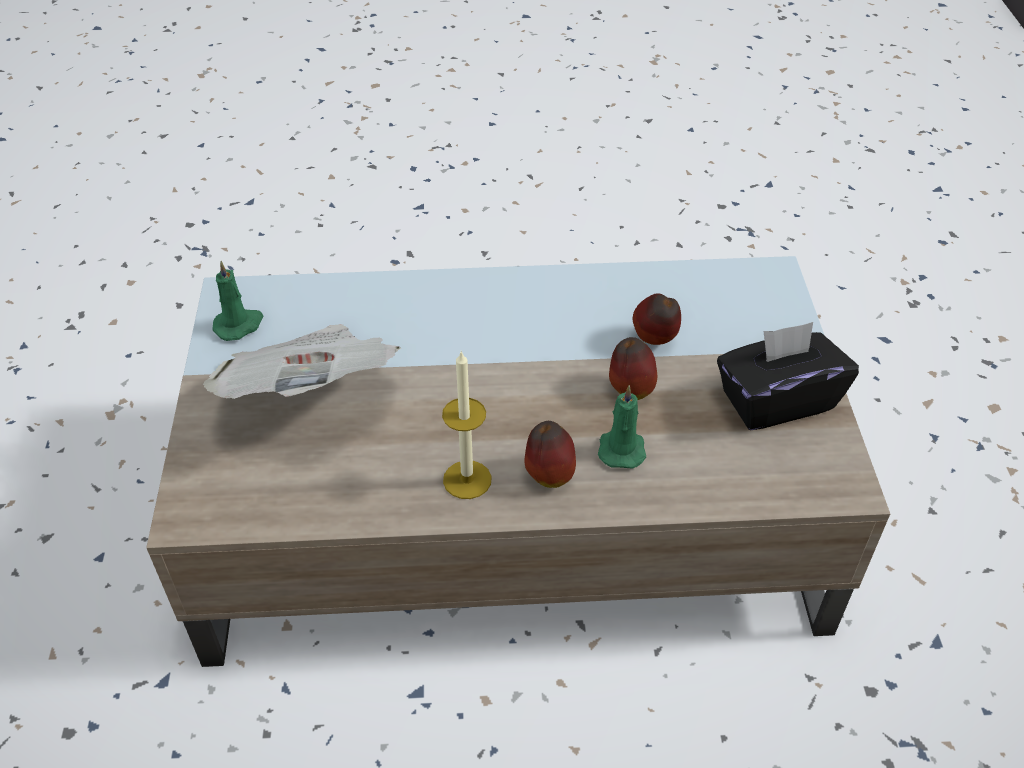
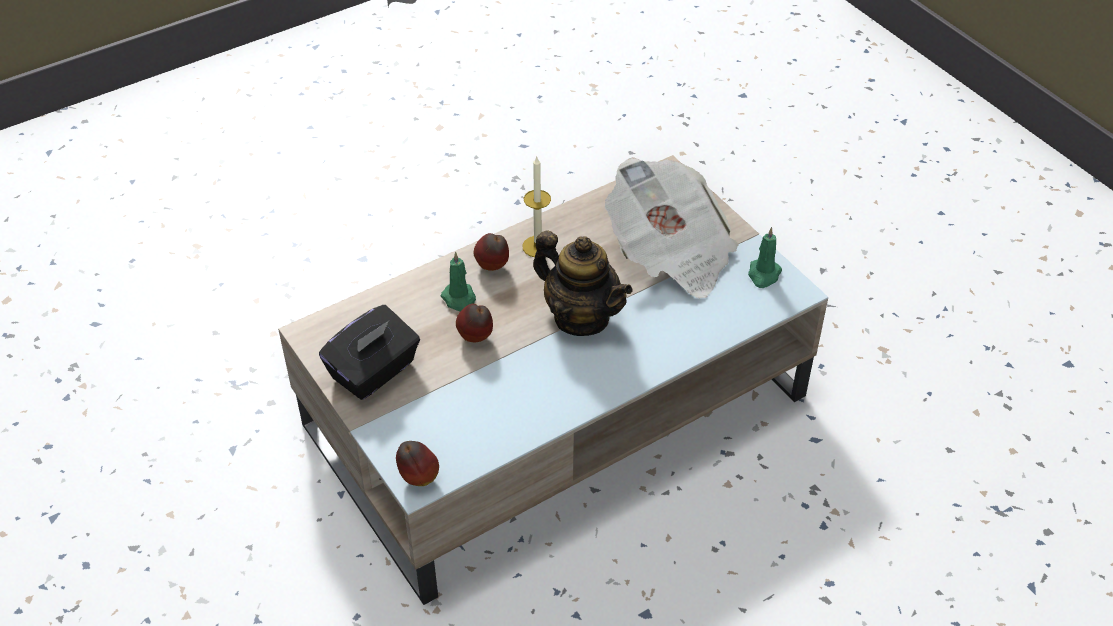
camera: 150 degrees right, 0 degrees up
apple [632,293,681,345] -> apple moved to [396,441,439,486]
none -> teapot [533,231,632,336]

